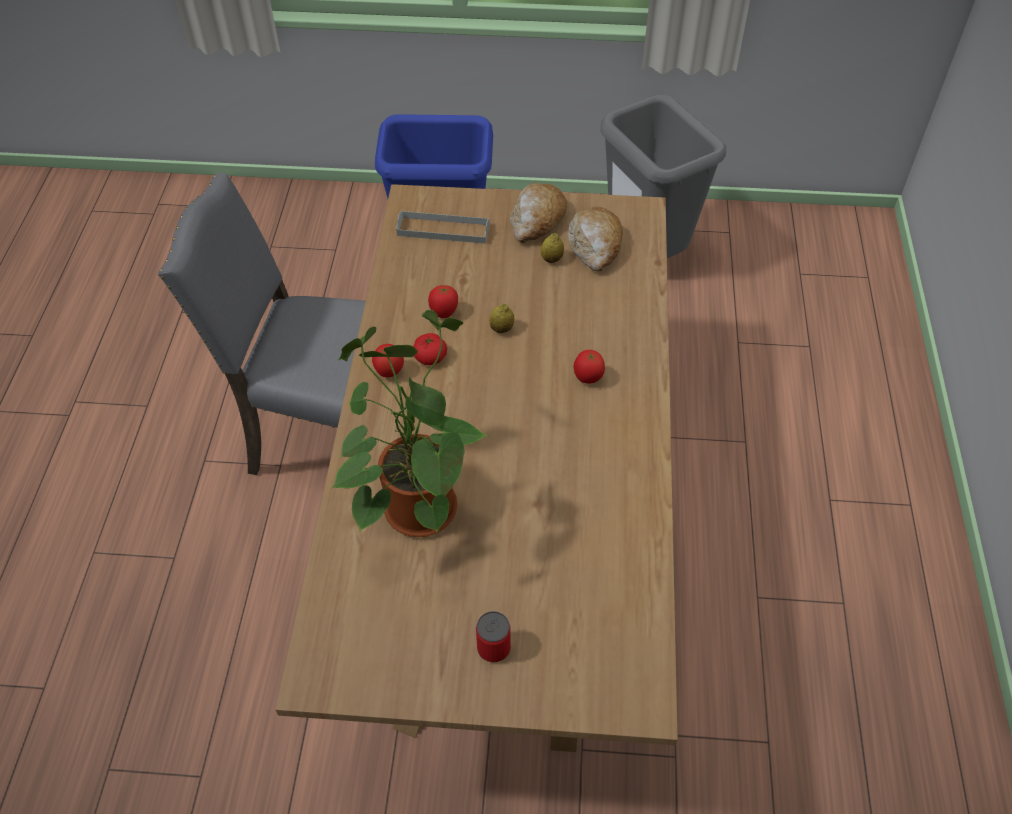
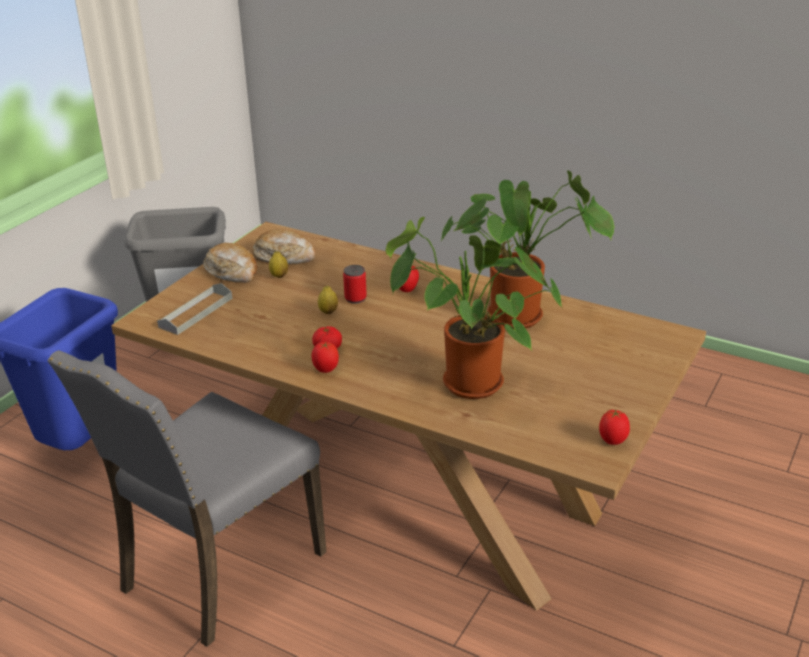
camera: 65 degrees left, 20 degrees down
tomato [428,285,458,318] -> tomato moved to [599,409,630,445]
can [476,611,511,662] -> can moved to [343,265,367,304]
none -> potted plant [440,170,614,329]

